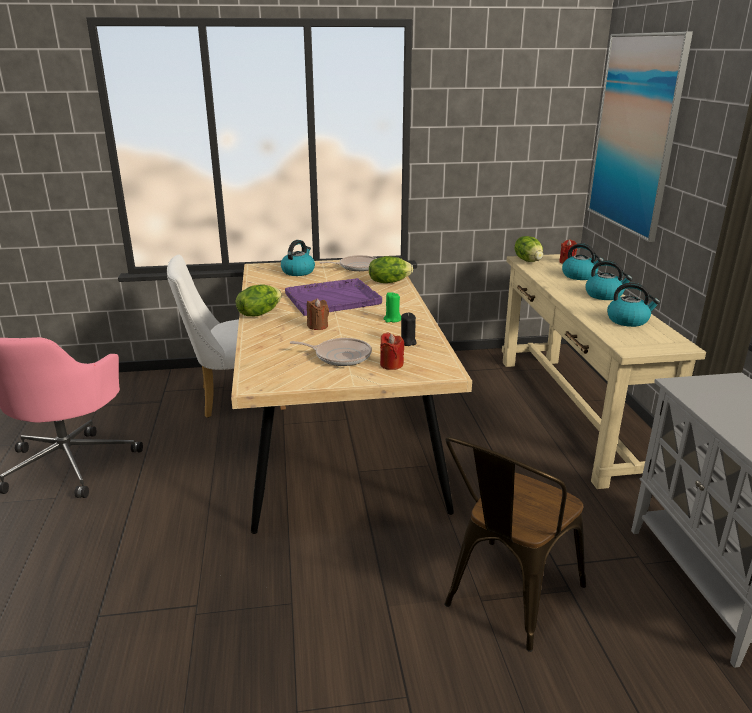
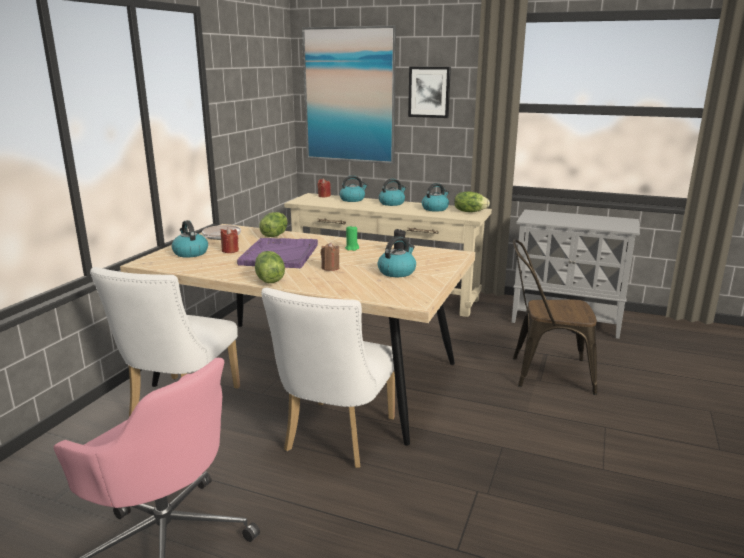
camera: 60 degrees left, 5 degrees down
frying pan [290,338,372,366] -> kettle [378,236,416,277]
red candle [380,333,404,370] -> red candle moved to [221,227,239,253]
brown chair [445,436,586,652] -> brown chair turned 120 degrees clockwise [513,239,597,395]
lettuce [515,236,543,262] -> lettuce moved to [454,192,490,212]
none -> white chair [261,288,395,468]
none -> picture [408,67,451,118]

